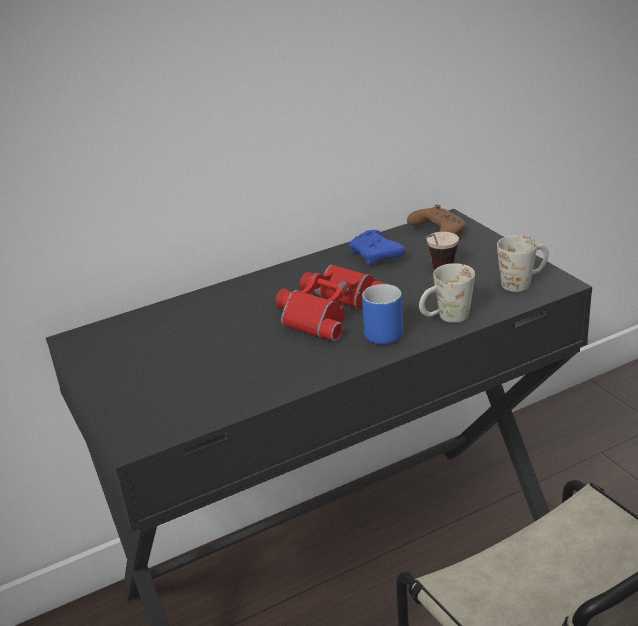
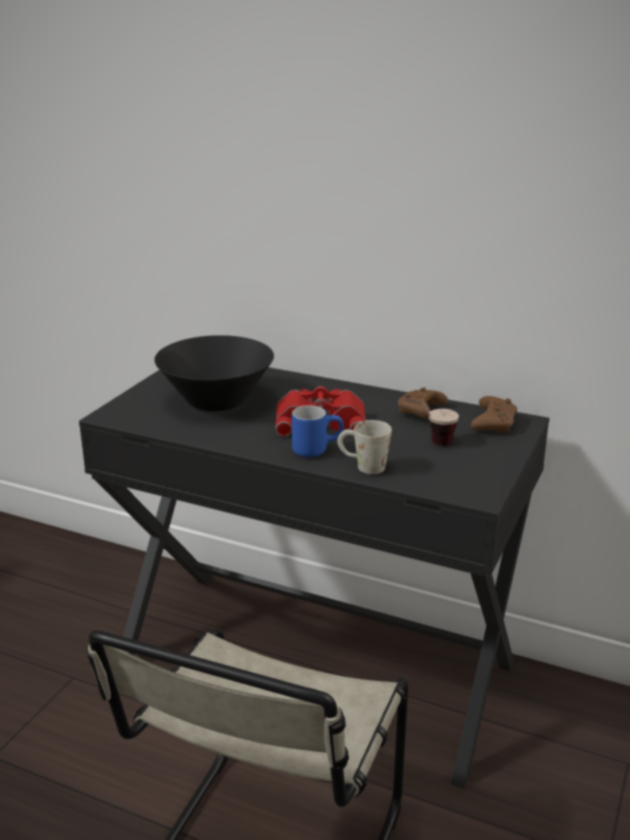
camera: 50 degrees right, 5 degrees down
blue game controller [349,230,405,264] -> brown game controller [398,387,448,418]
white mug [497,235,549,292] -> none
none -> black bowl [154,335,274,411]

